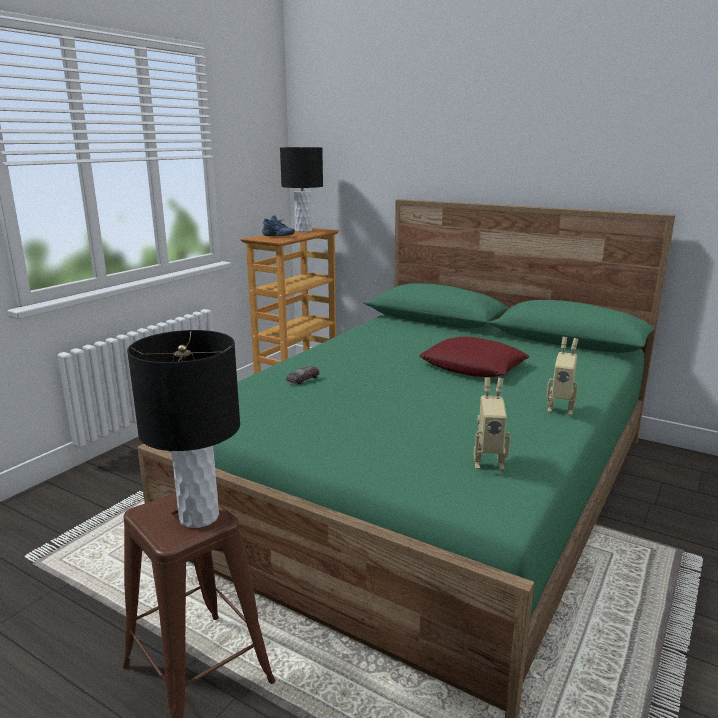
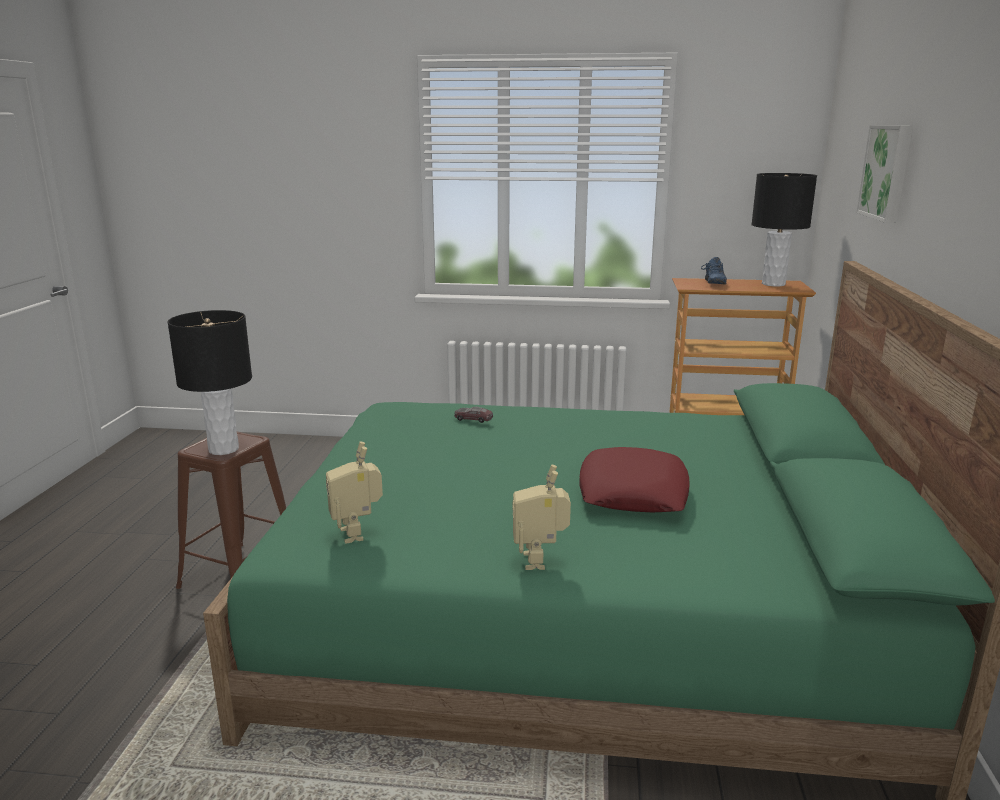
camera: 65 degrees right, 0 degrees up
none -> picture [856,125,913,223]

